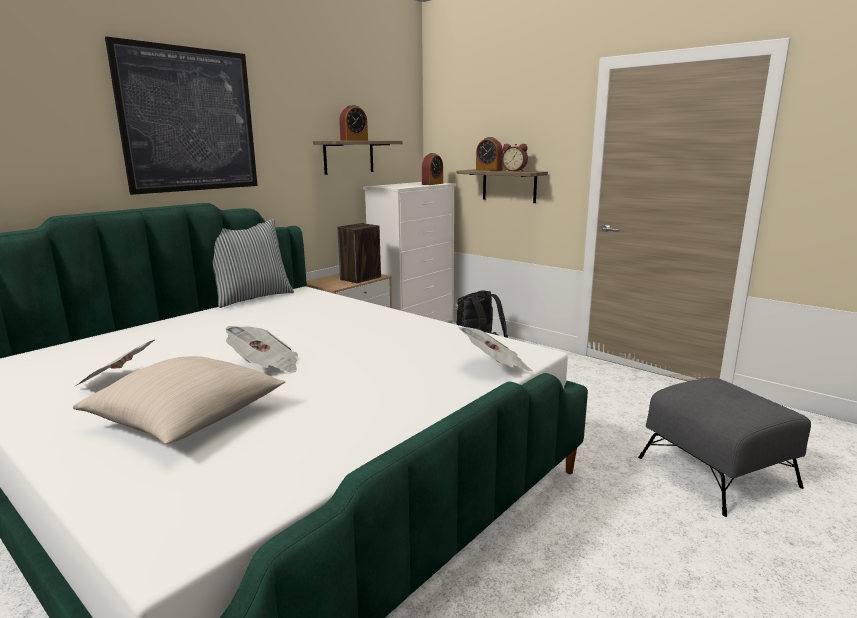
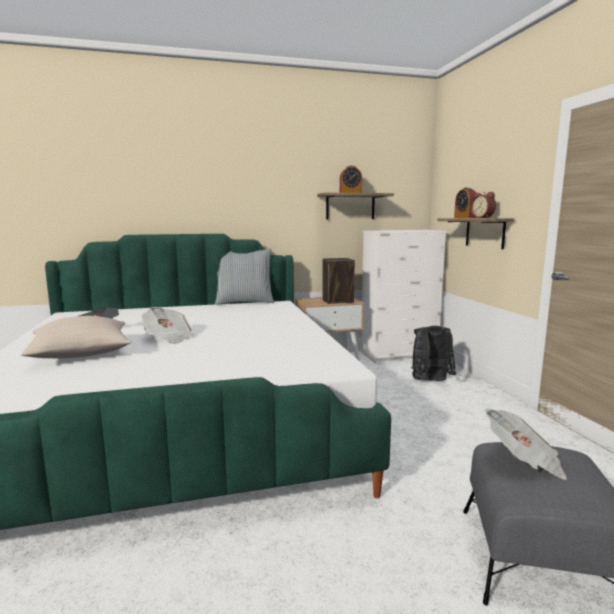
camera: 35 degrees right, 5 degrees down
picture [105,36,258,195] -> none
alarm clock [422,153,443,185] -> none
newspaper [458,327,533,371] -> newspaper moved to [485,408,567,480]

